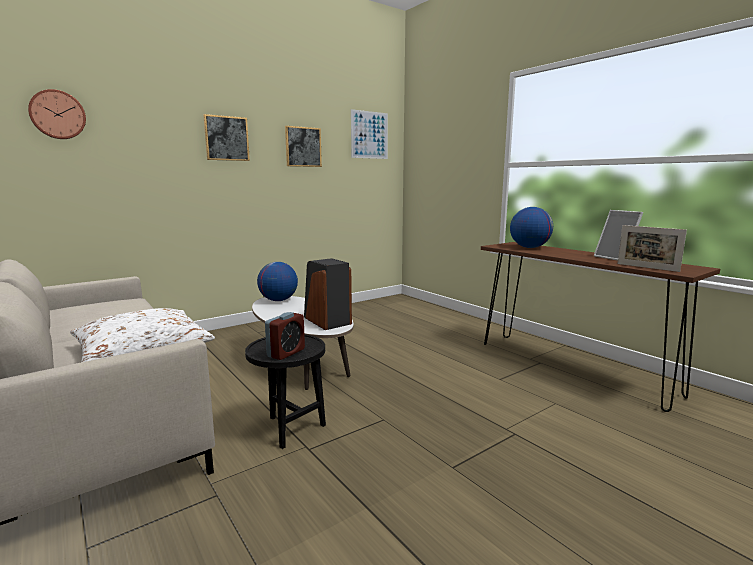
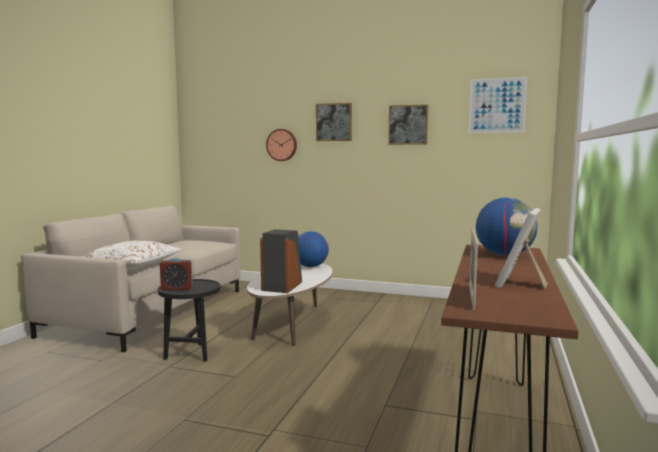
camera: 55 degrees right, 5 degrees down
wall clock [28,89,86,139] -> wall clock moved to [266,129,297,161]

